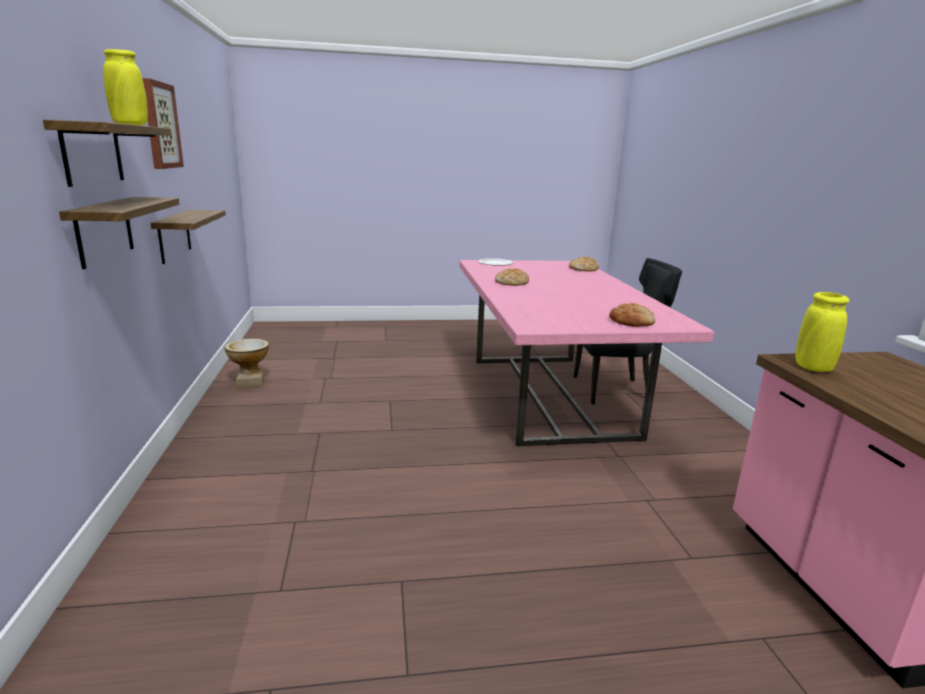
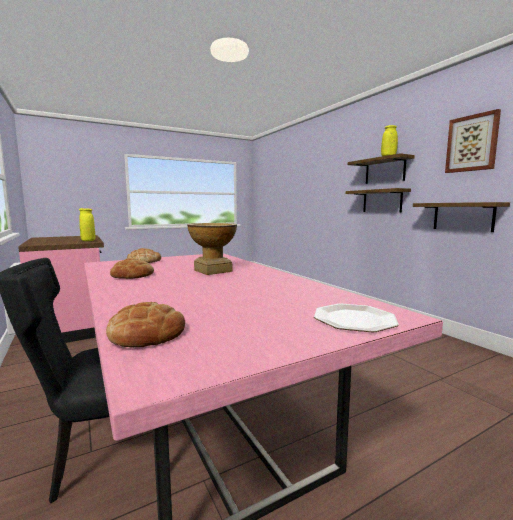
camera: 160 degrees right, 10 degrees down
vase [224,339,269,388] -> vase moved to [187,223,237,275]
bread [495,269,529,286] -> bread moved to [110,258,154,279]

